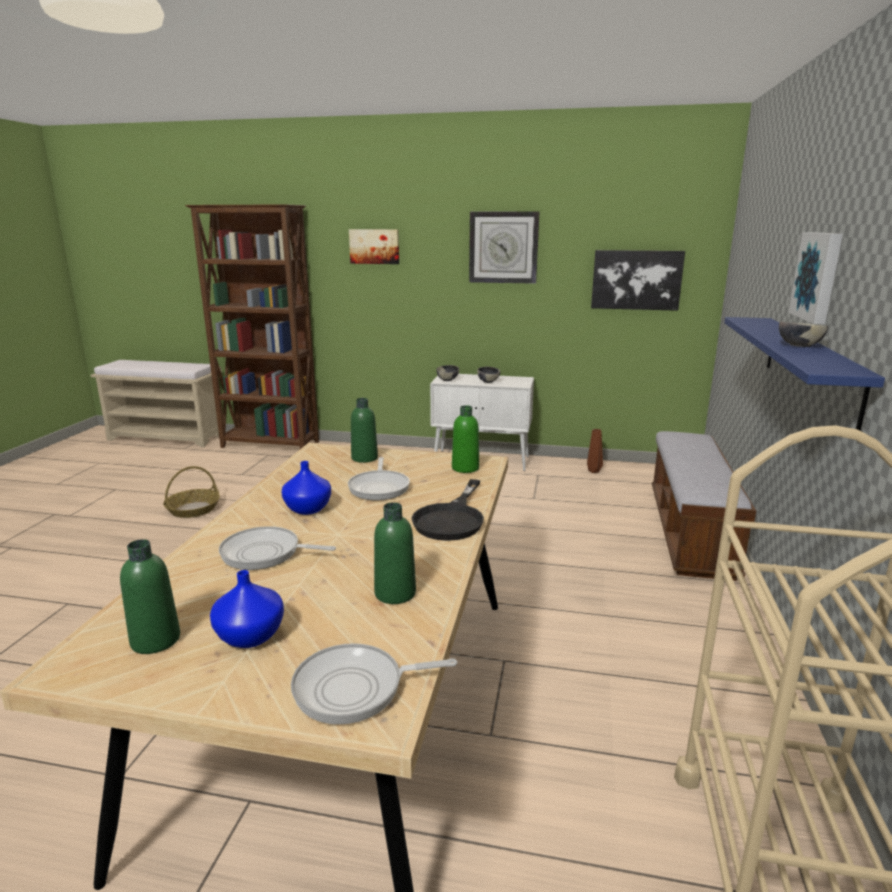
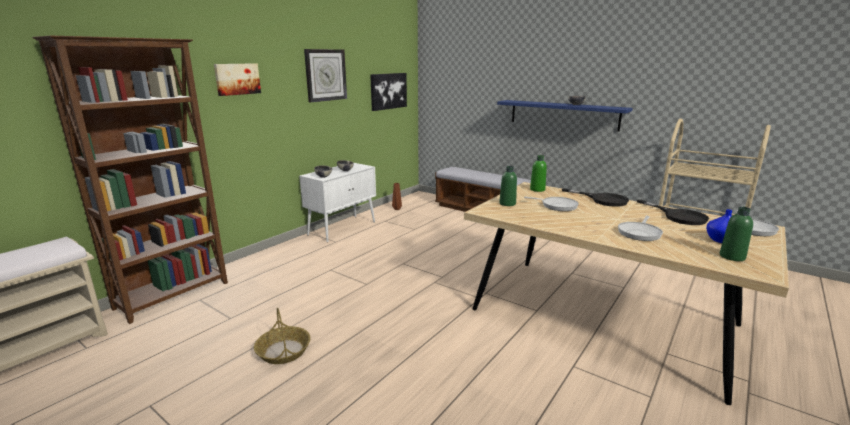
camera: 65 degrees left, 0 degrees up
blue vase [282,461,331,515] -> none
green bottle [374,502,416,604] -> black frying pan [637,199,709,225]
picture [788,232,843,324] -> none

